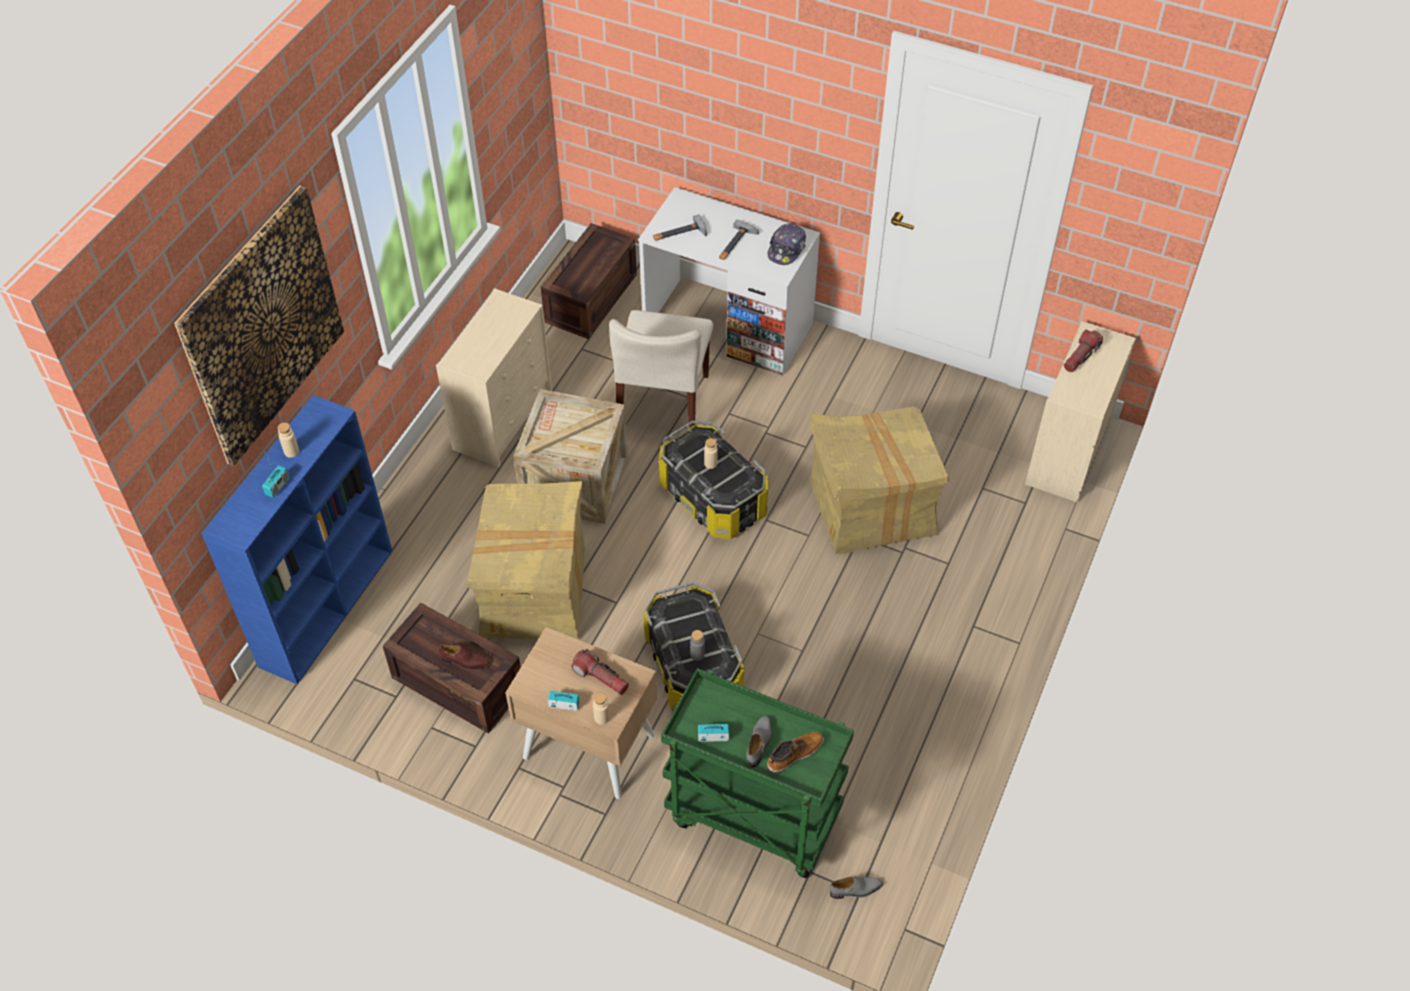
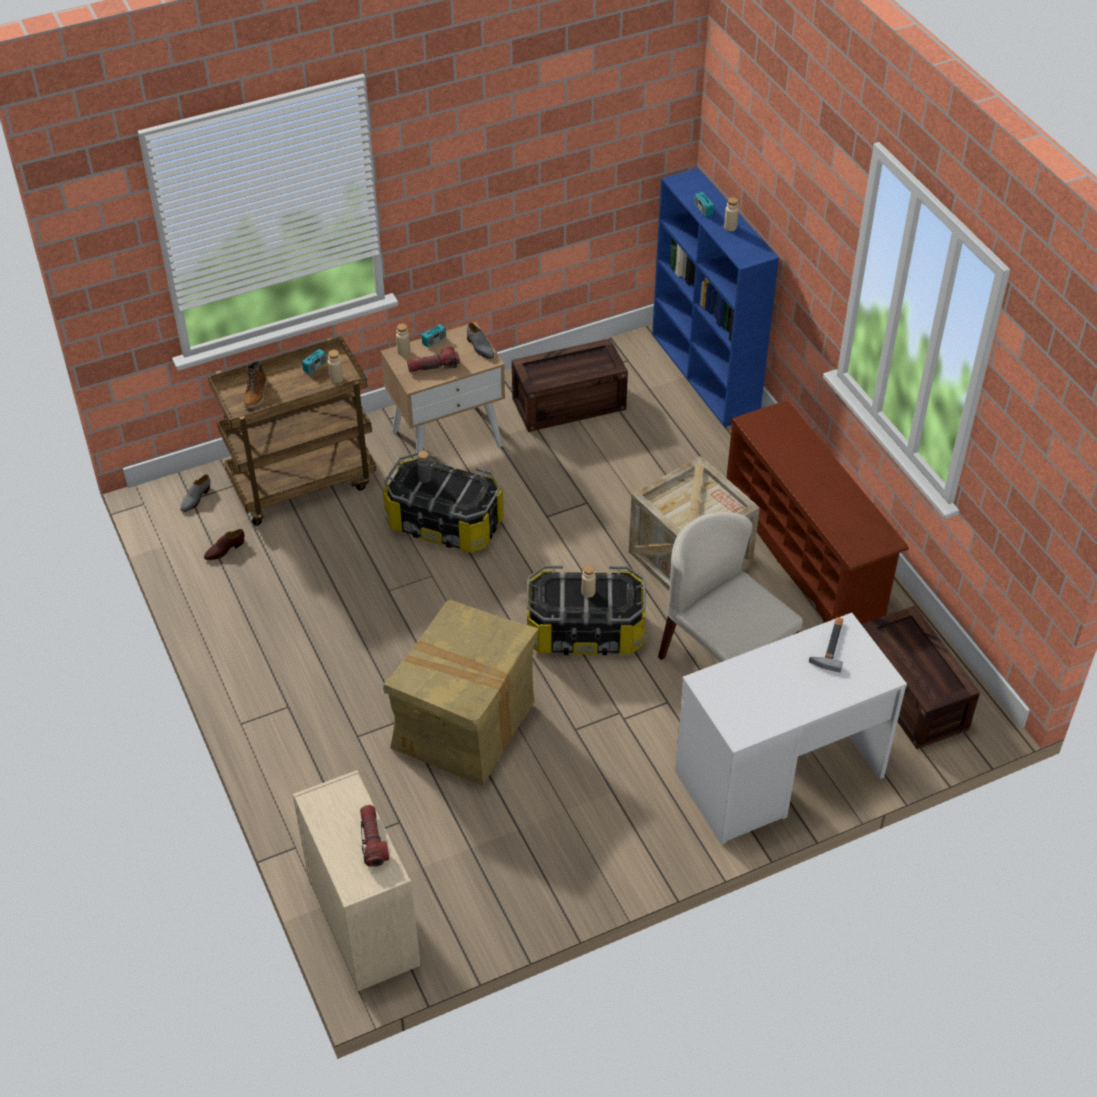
camera: 130 degrees right, 5 degrees down
picture [174,185,344,466] -> none
beige dresser [436,288,552,467] -> brown shoe rack [726,400,909,625]
brown shoe [439,644,490,670] -> brown shoe moved to [204,529,244,560]
cardboard box [467,481,585,639] -> none
green cart [661,668,854,878] -> brown cart [208,336,376,526]
hammer [719,219,759,260] -> none
grey shoe [746,716,771,767] -> grey shoe moved to [467,322,494,359]
cap [767,223,806,265] -> none
none -> beige bottle [328,350,343,383]

